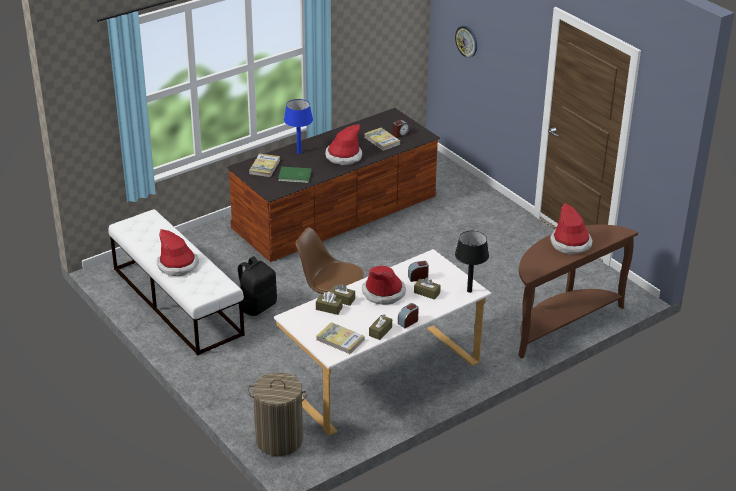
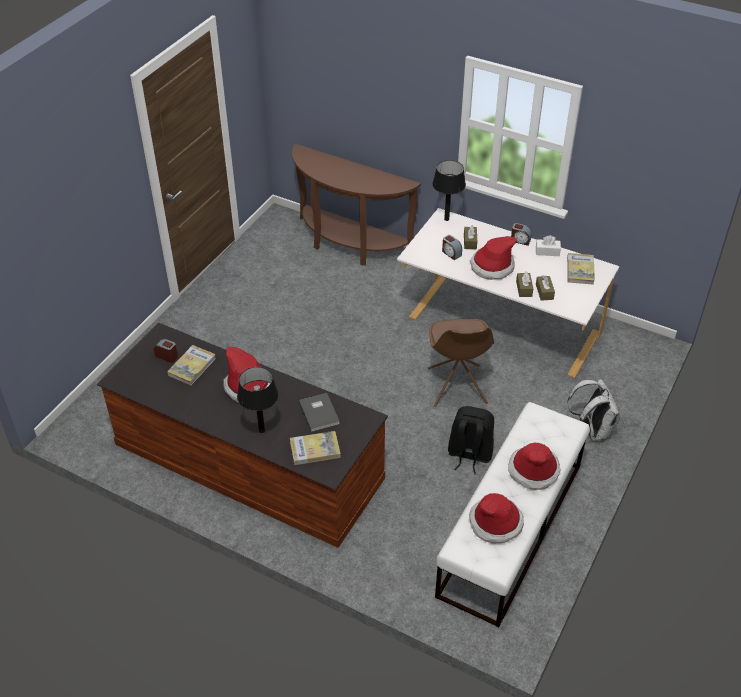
camera: 115 degrees left, 10 degrees up
laundry basket [247,372,307,456] -> none
green book [278,167,312,183] -> grey book [299,393,340,432]
blue table lamp [284,99,313,154] -> black table lamp [237,367,279,433]
brown tissue box [369,314,392,340] -> white tissue box [536,235,561,256]
wall clock [455,26,477,58] -> none
hat [550,203,593,255] -> hat moved to [469,493,524,544]
none -> white backpack [567,379,619,440]

